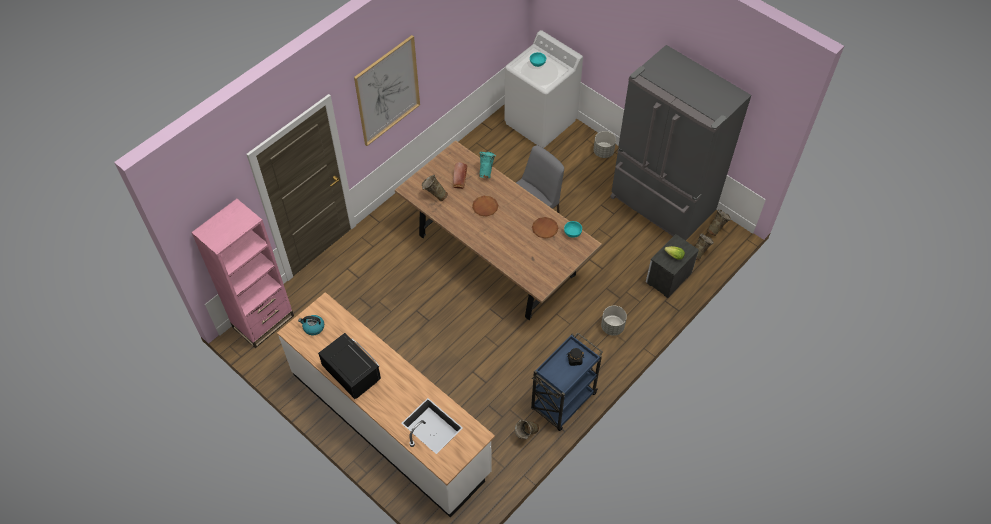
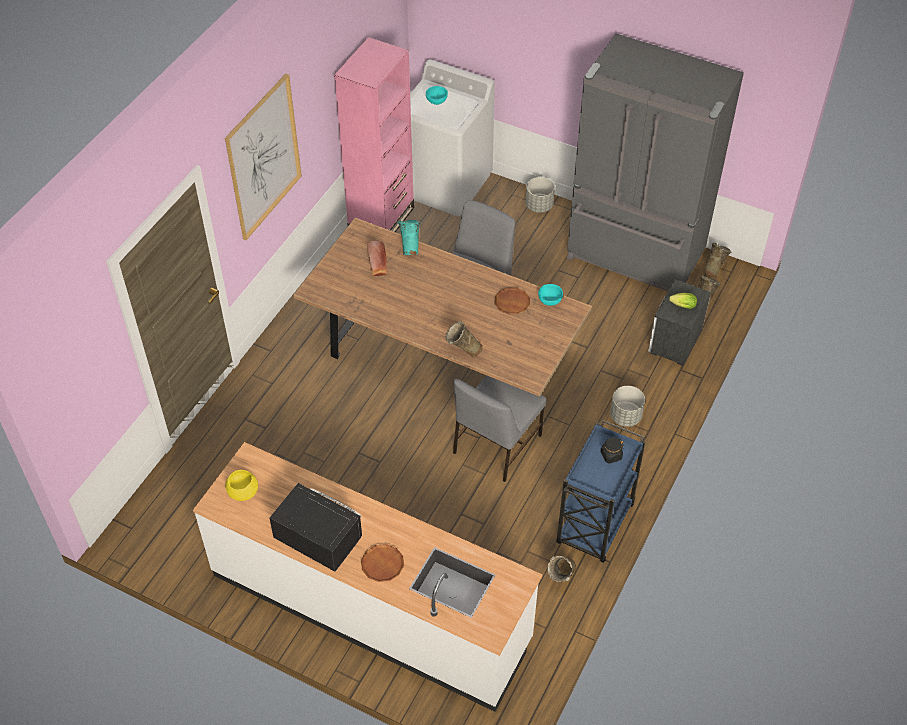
camera: 15 degrees left, 5 degrees down
pink bookcase [191,199,294,348] -> pink bookcase moved to [334,37,414,232]
kettle [298,315,324,335] -> yellow bowl [225,470,258,501]
beige vase [422,175,448,201] -> beige vase moved to [445,321,483,357]
brown plate [472,196,498,217] -> brown plate moved to [361,544,404,582]
none -> grey chair [453,375,546,482]

